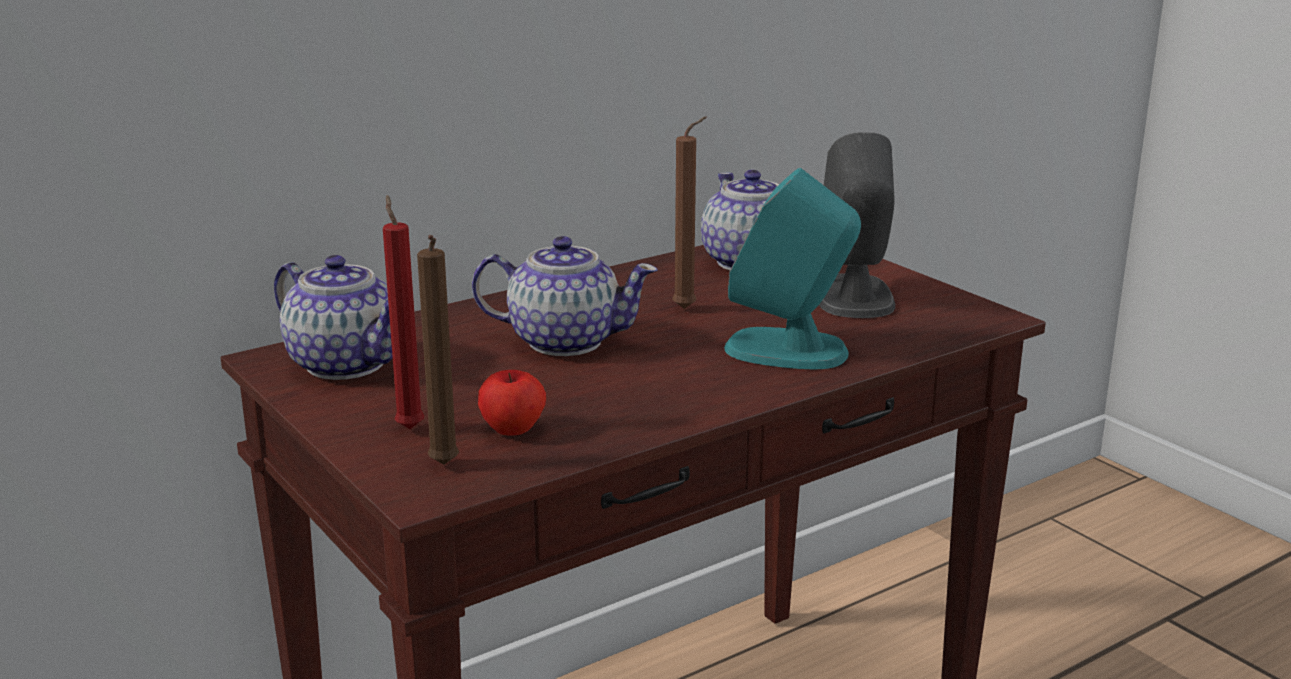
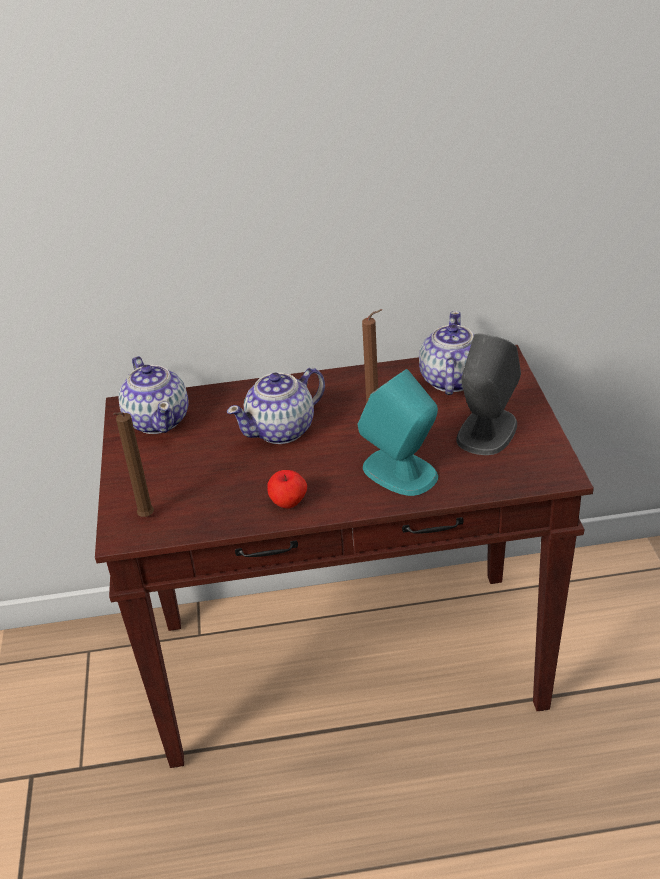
camera: 30 degrees right, 15 degrees up
red candle [383,195,424,429] -> none
teapot [472,236,658,356] -> teapot turned 105 degrees clockwise [227,368,325,444]
apple [478,370,546,436] -> apple moved to [267,470,307,509]

